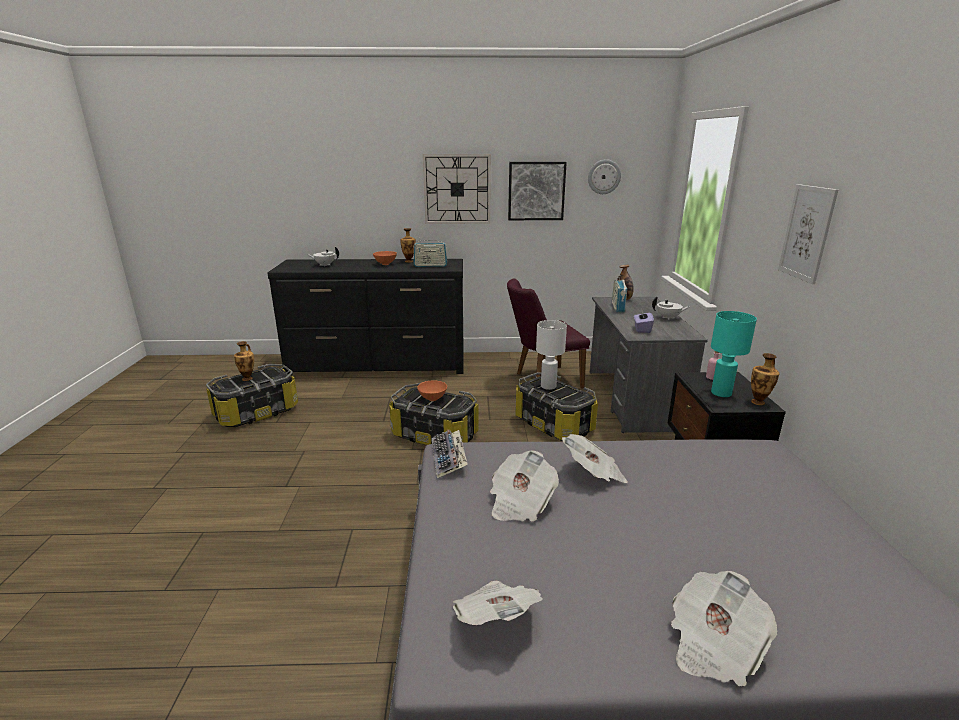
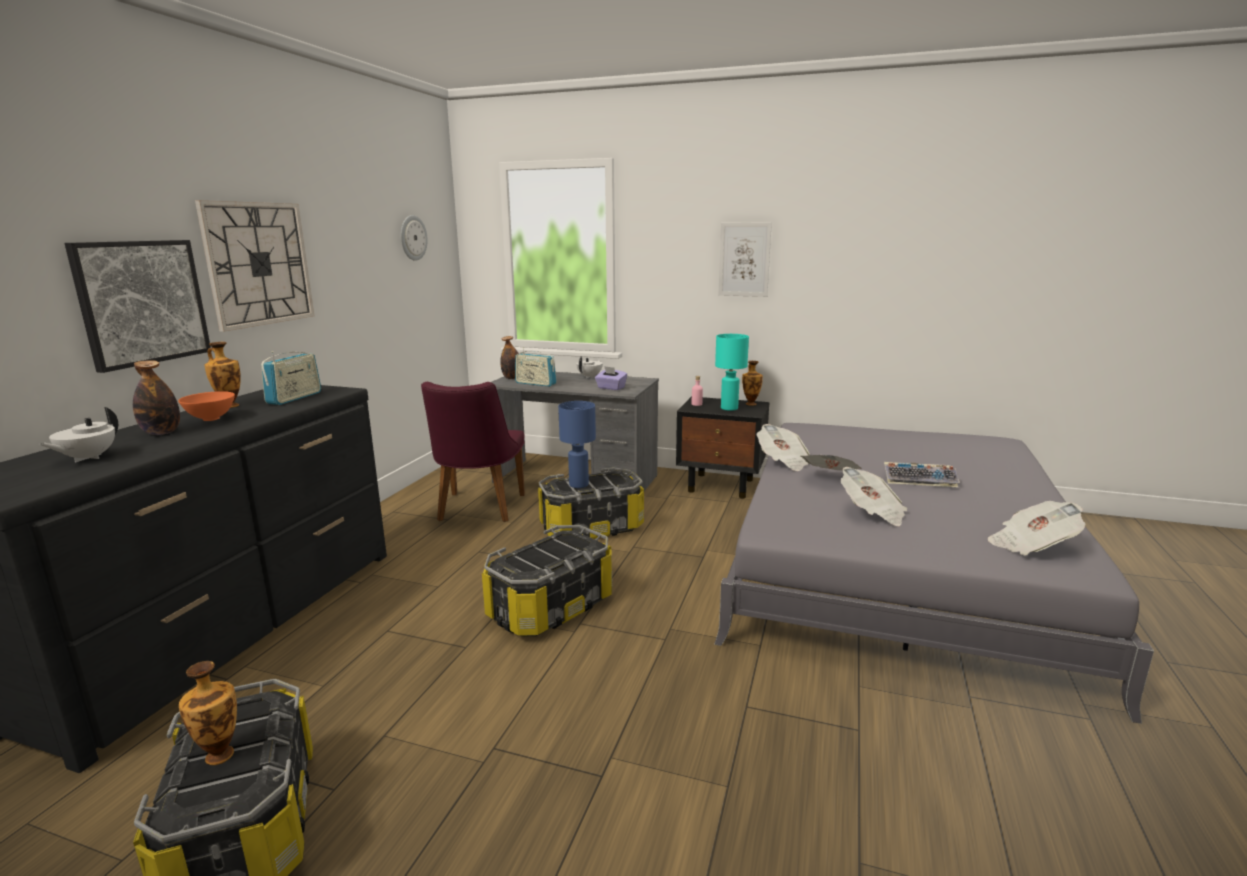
camera: 70 degrees left, 5 degrees down
orange bowl [417,380,447,401] -> none
keyboard [432,430,468,479] -> keyboard moved to [884,462,960,487]
picture [508,162,567,220] -> picture moved to [64,240,211,373]
white table lamp [536,320,567,390] -> blue table lamp [558,401,596,488]
newspaper [671,571,777,686] -> newspaper moved to [756,424,810,471]
none -> bottle [133,360,180,435]

